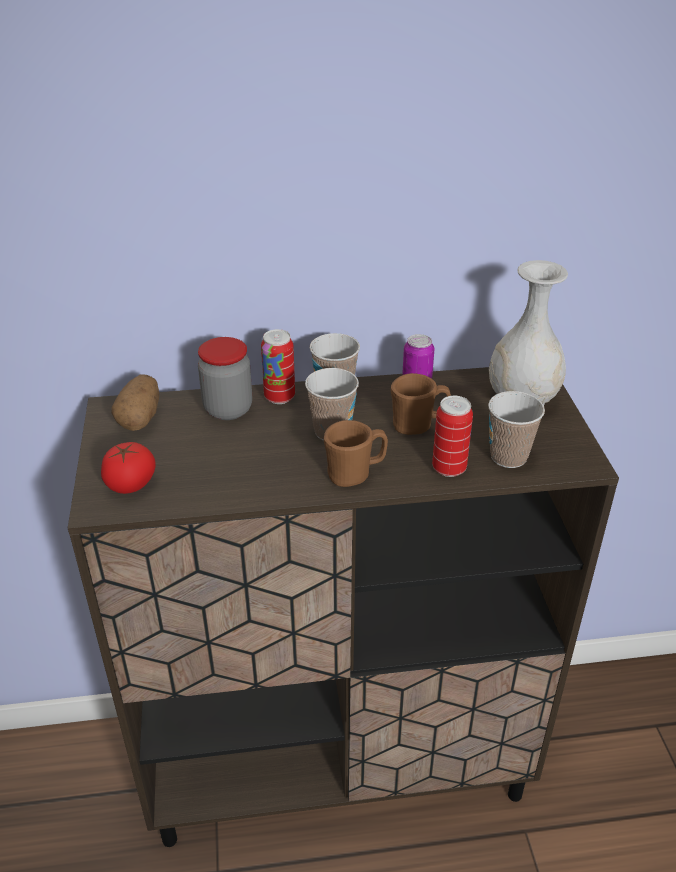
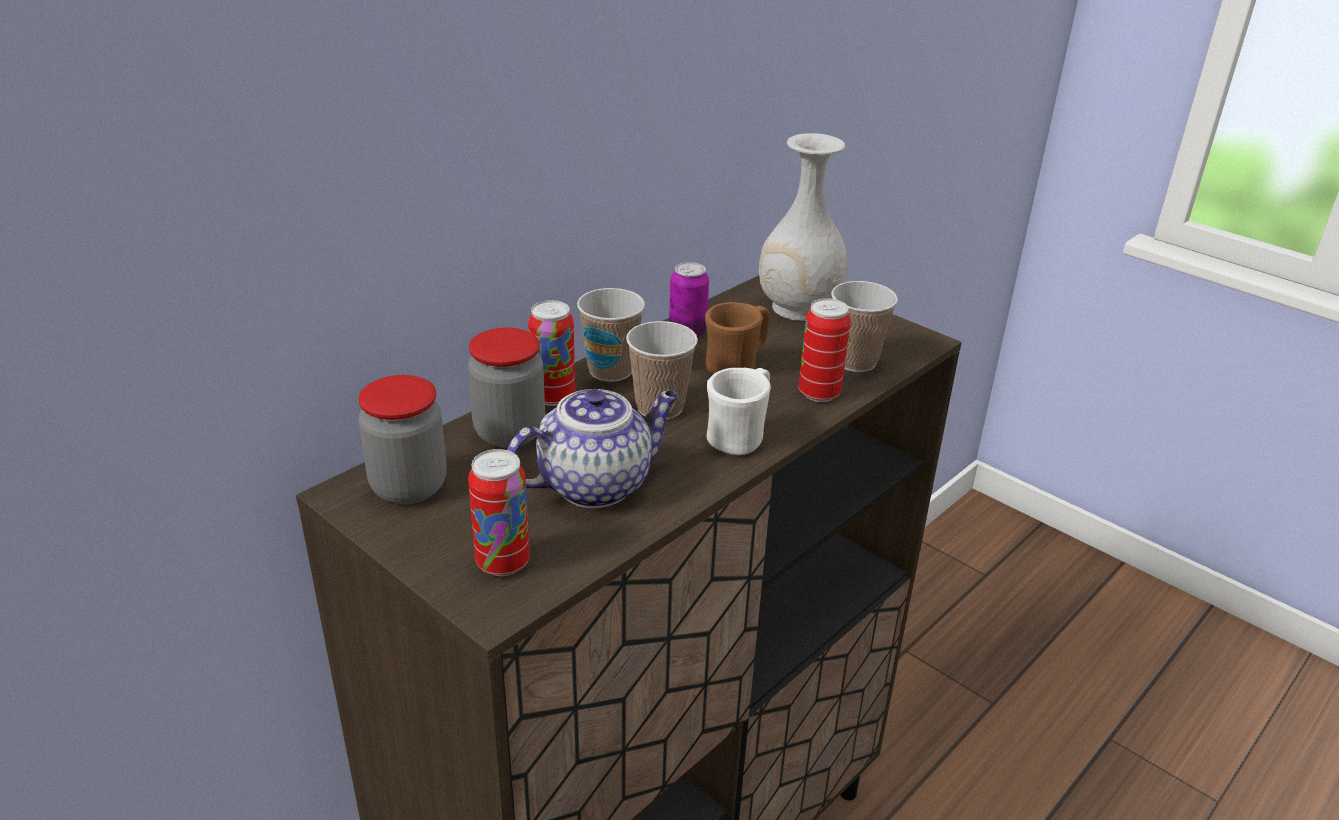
camera: 40 degrees left, 5 degrees down
tomato [101,442,156,494] -> can [468,449,530,576]
potato [111,374,159,431] -> jar [358,375,447,505]
brown mug [324,420,388,487] -> white mug [707,368,771,455]
none -> teapot [507,389,679,508]

